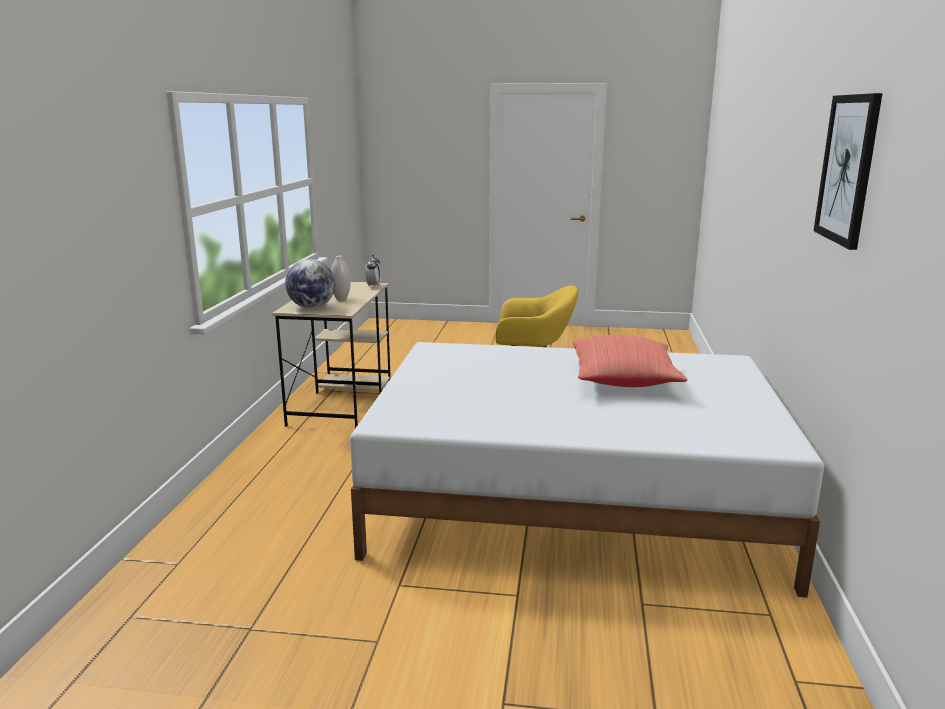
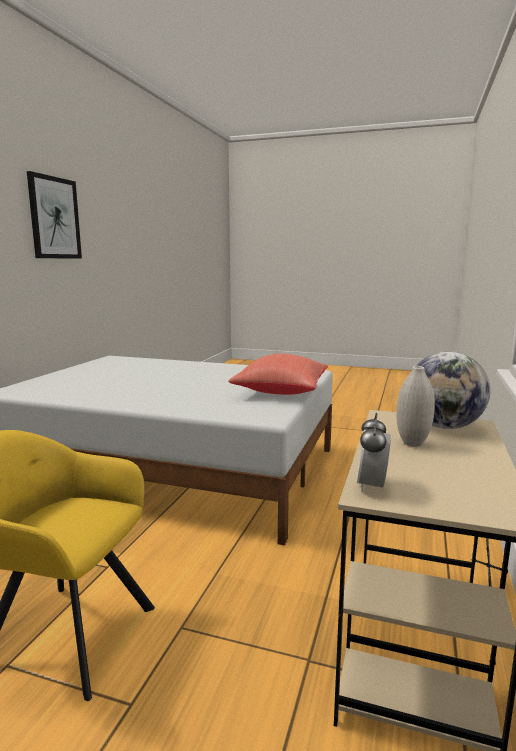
camera: 170 degrees left, 5 degrees down
red pillow [573,335,688,387] -> red pillow moved to [228,354,328,395]

